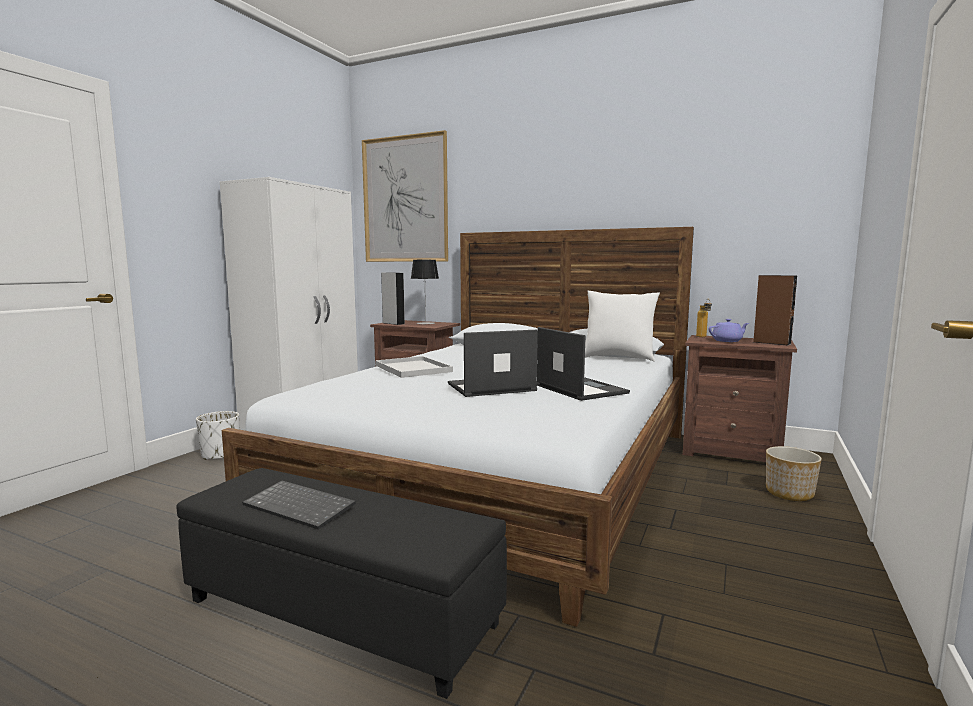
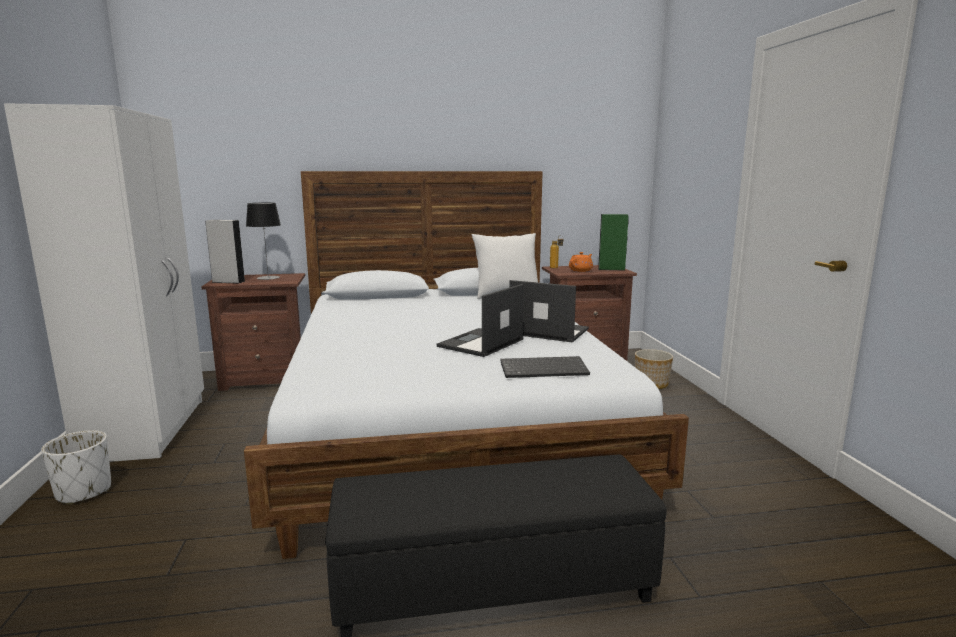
camera: 35 degrees left, 5 degrees up
keyboard [242,480,356,530] -> keyboard moved to [500,356,590,378]
picture [362,130,448,262] -> none
white tray [375,356,453,378] -> none
purple teapot [709,319,749,342] -> orange teapot [569,252,593,272]
brown speaker [753,275,797,346] -> green speaker [598,214,629,271]

